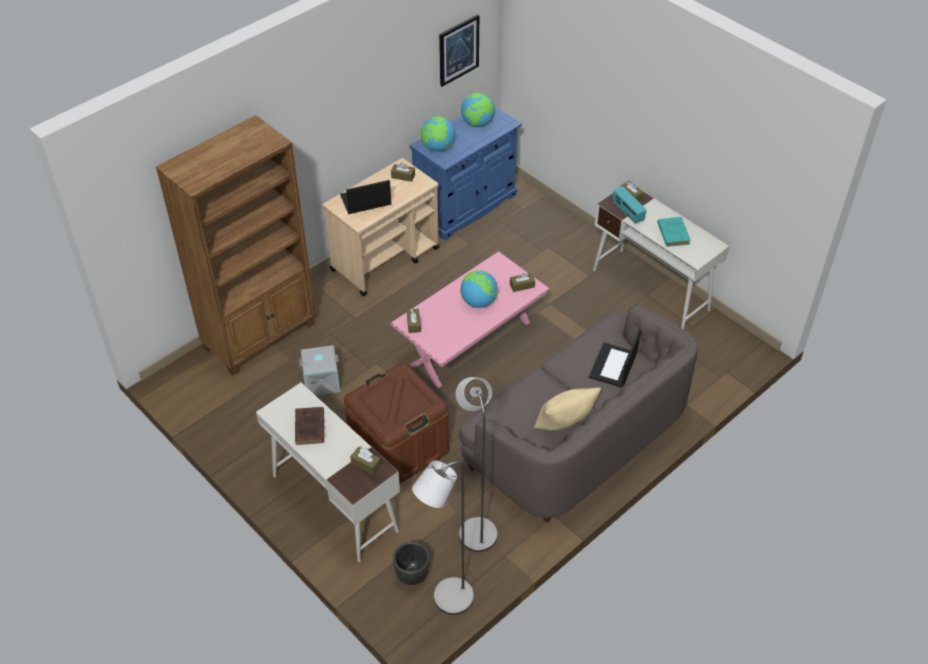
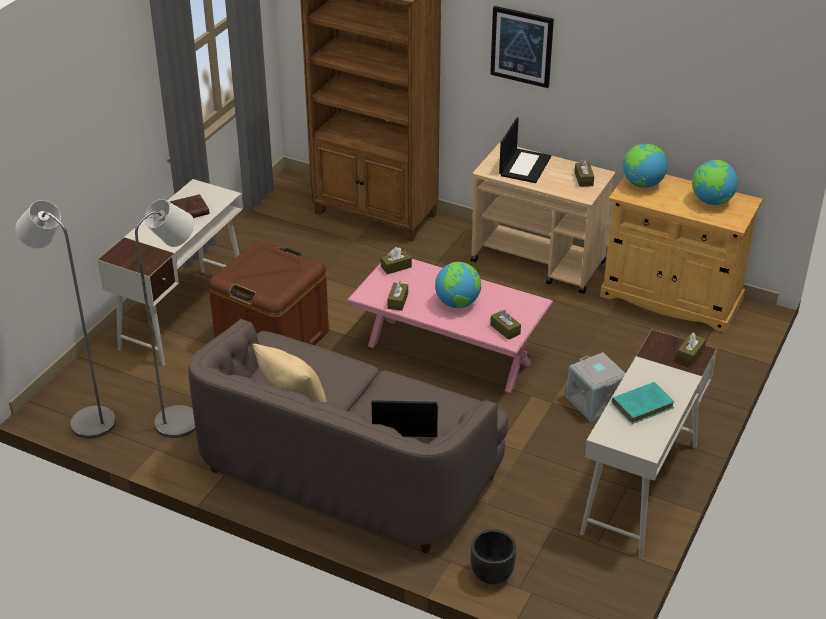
camera: 70 degrees right, 10 degrees down
grey storage box [299,345,340,395] -> grey storage box moved to [566,352,626,422]
laptop [340,180,391,214] -> laptop turned 60 degrees clockwise [499,117,551,183]
brown tissue box [350,447,381,475] -> brown tissue box moved to [387,280,408,311]
black planter [393,542,430,585] -> black planter moved to [471,529,517,585]
blue cabinet [410,106,522,241] -> beige cabinet [600,175,763,333]
picture [439,14,479,87] -> picture moved to [490,6,554,88]
radio [613,186,647,224] -> none

